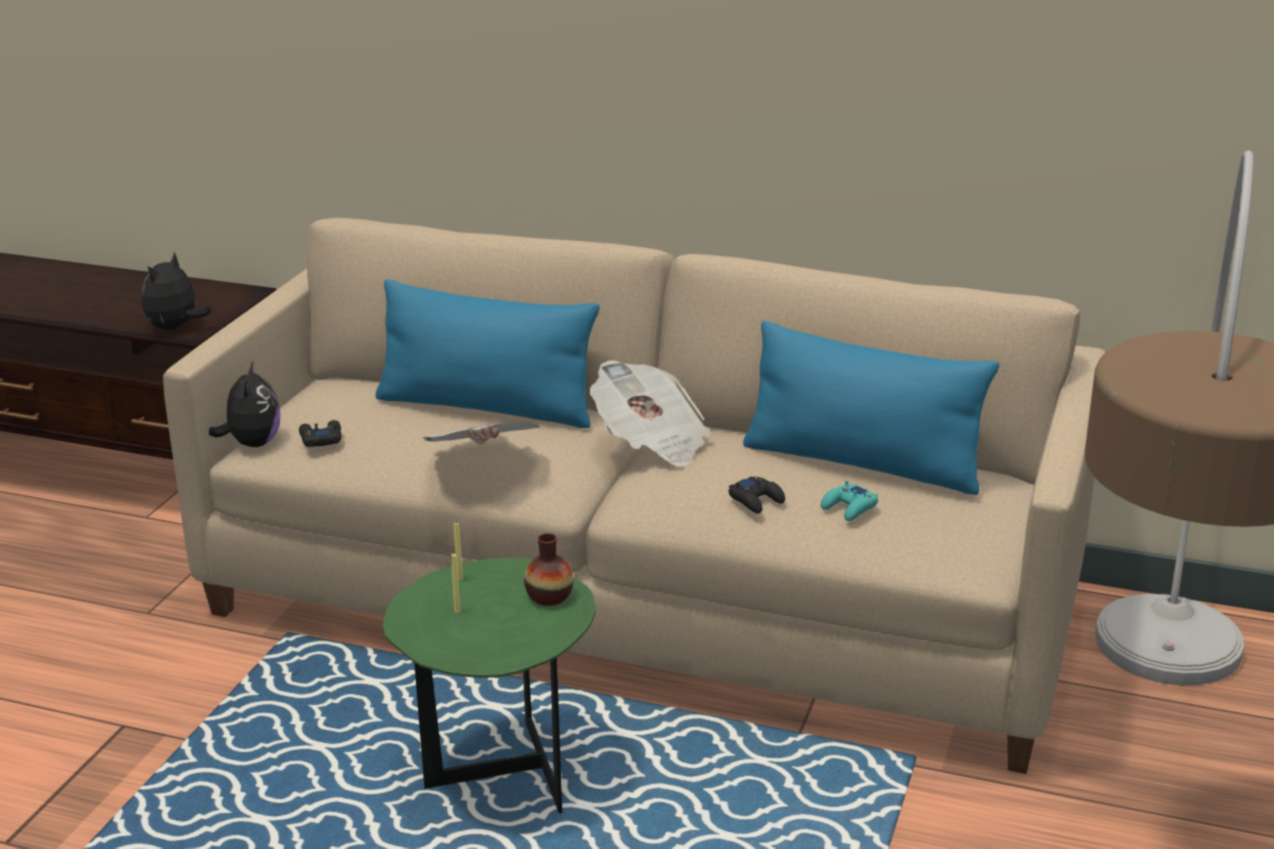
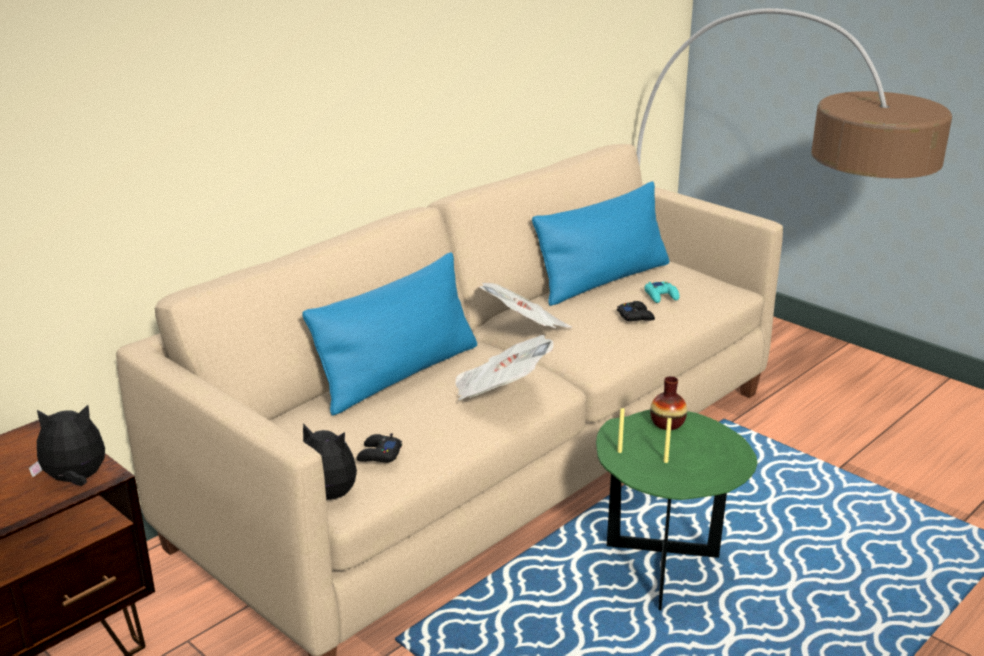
camera: 65 degrees left, 0 degrees up
plush toy [142,251,211,330] -> plush toy turned 120 degrees clockwise [29,405,105,486]

